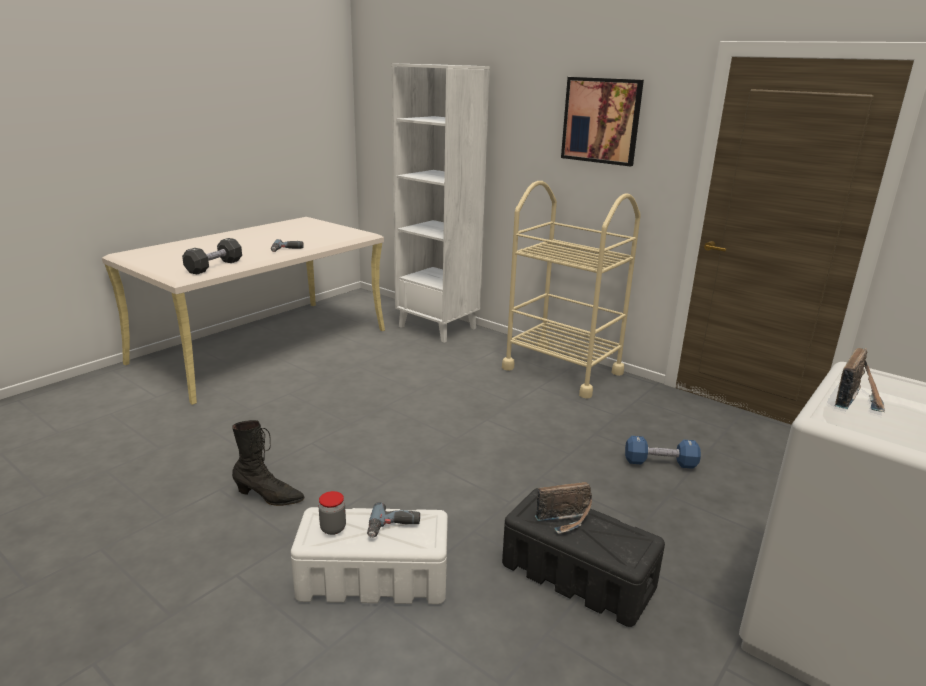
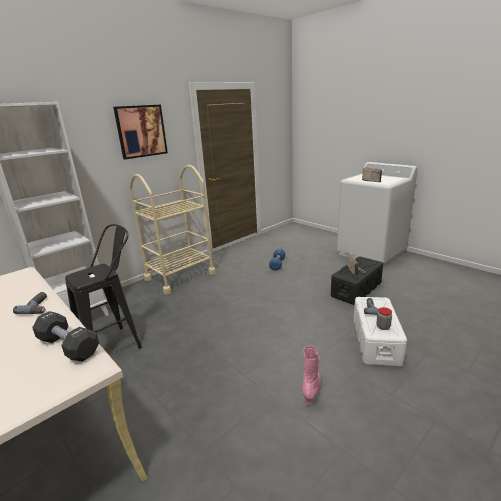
camera: 80 degrees left, 0 degrees up
black boot [232,420,305,506] -> pink boot [302,345,321,405]
none -> black stool [65,224,142,349]

